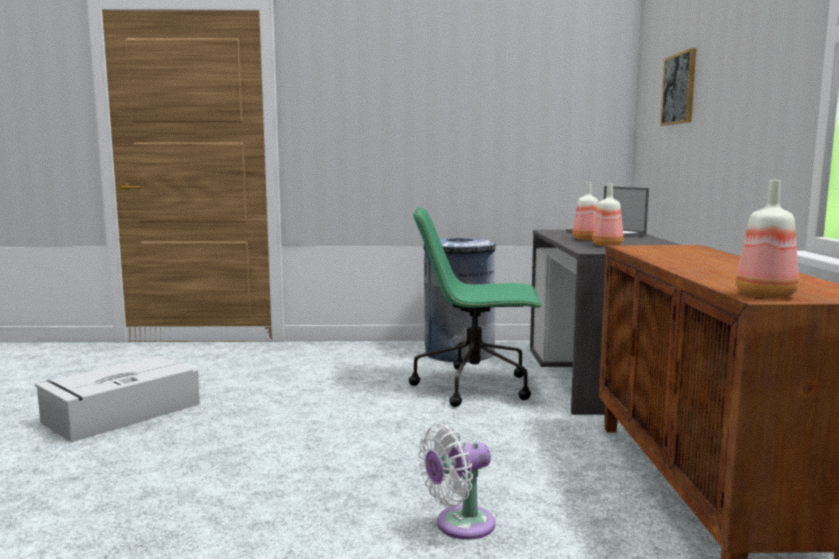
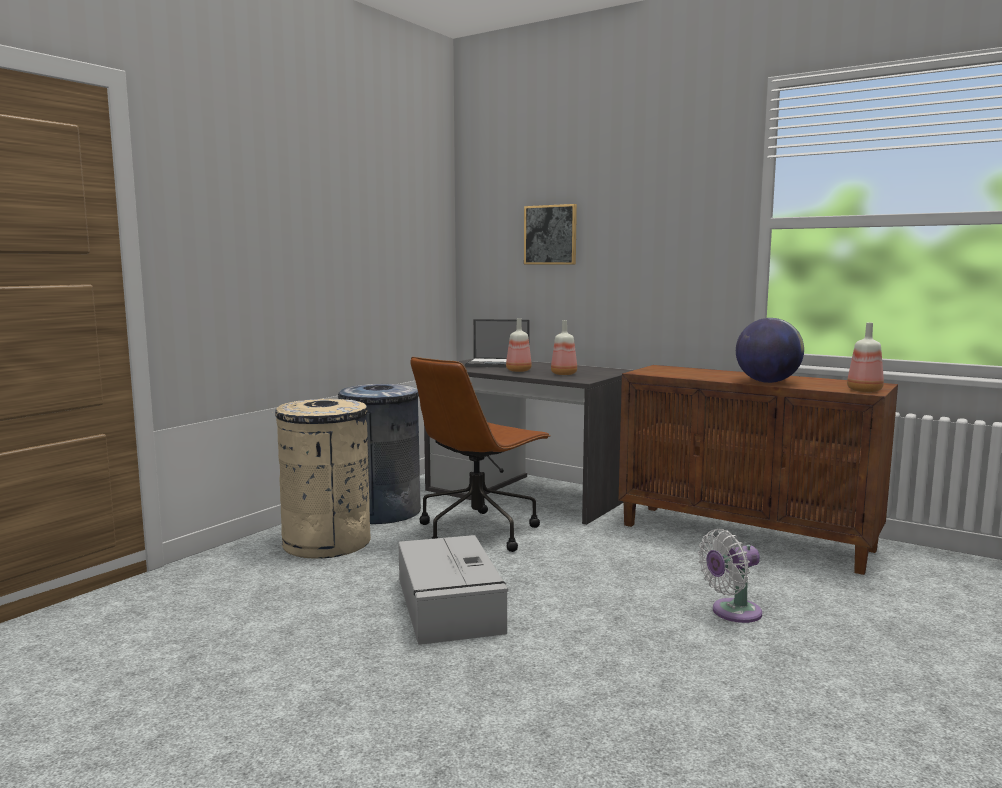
camera: 55 degrees left, 0 degrees up
grey storage box [35,356,200,442] -> grey storage box moved to [398,535,508,645]
green office chair [409,207,542,407] -> brown office chair [411,357,551,552]
white fan [418,424,495,540] -> white fan turned 60 degrees clockwise [698,529,762,623]
none -> beige trash can [275,399,371,559]
none -> globe [736,318,804,383]

